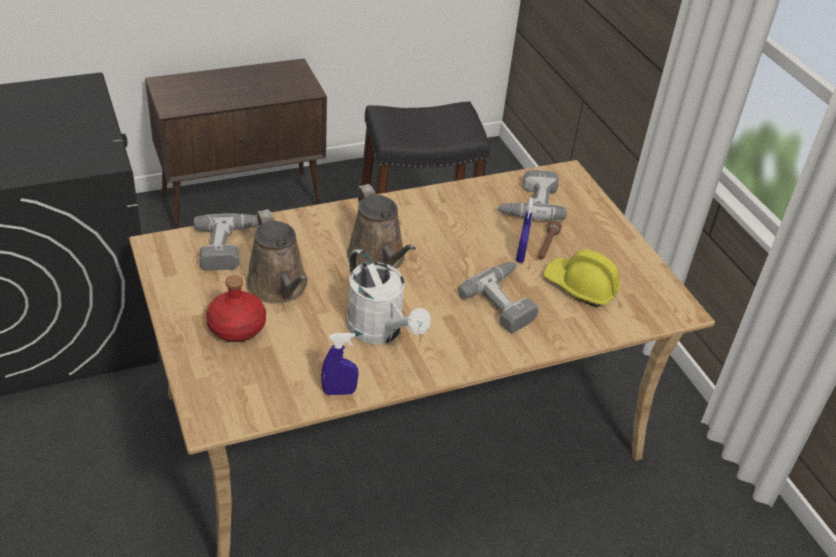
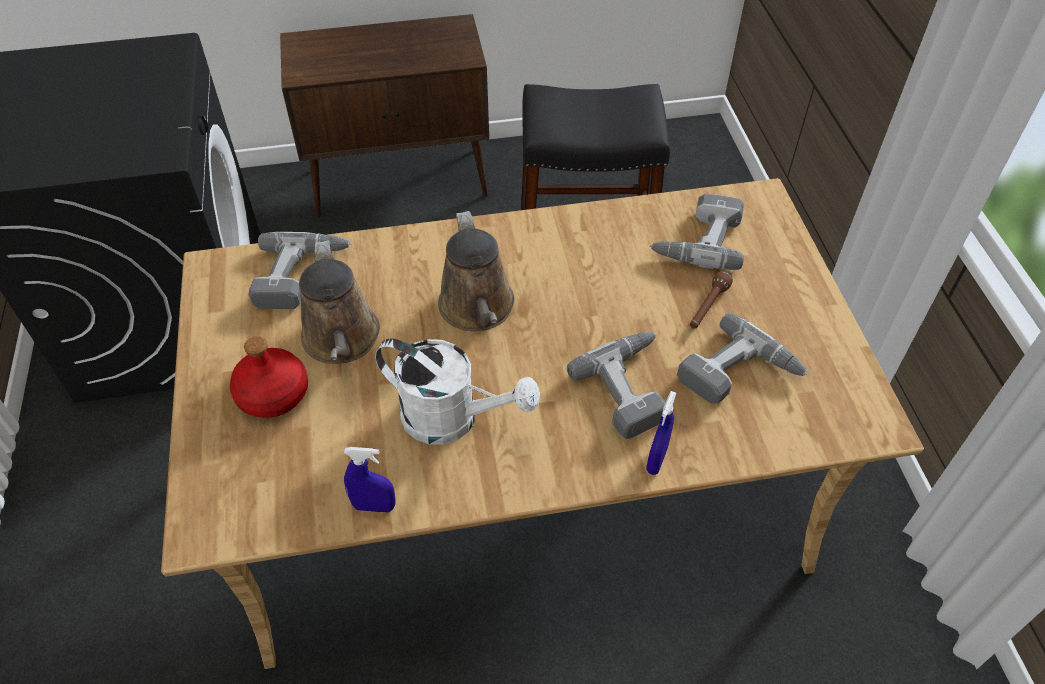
camera: 15 degrees right, 10 degrees up
white watering can [347,249,431,344] -> white watering can turned 45 degrees counterclockwise [375,339,540,445]
blue spray bottle [516,198,534,263] -> blue spray bottle moved to [646,391,676,475]
yellow hard hat [543,250,621,307] -> power drill [677,313,808,404]

